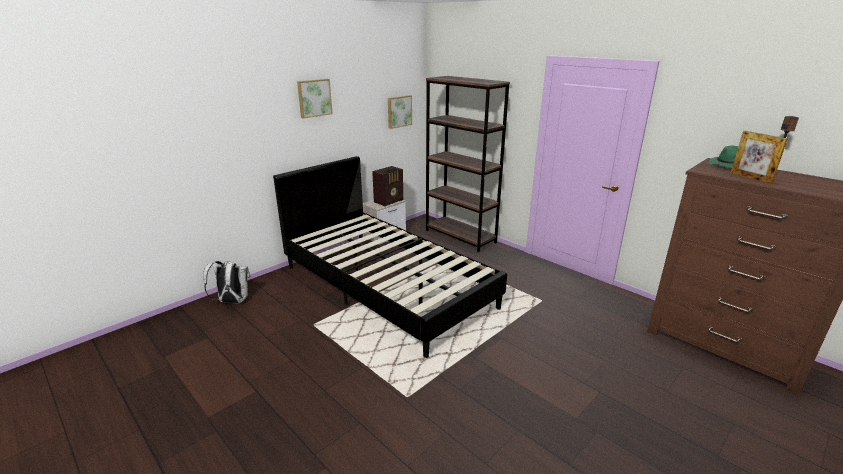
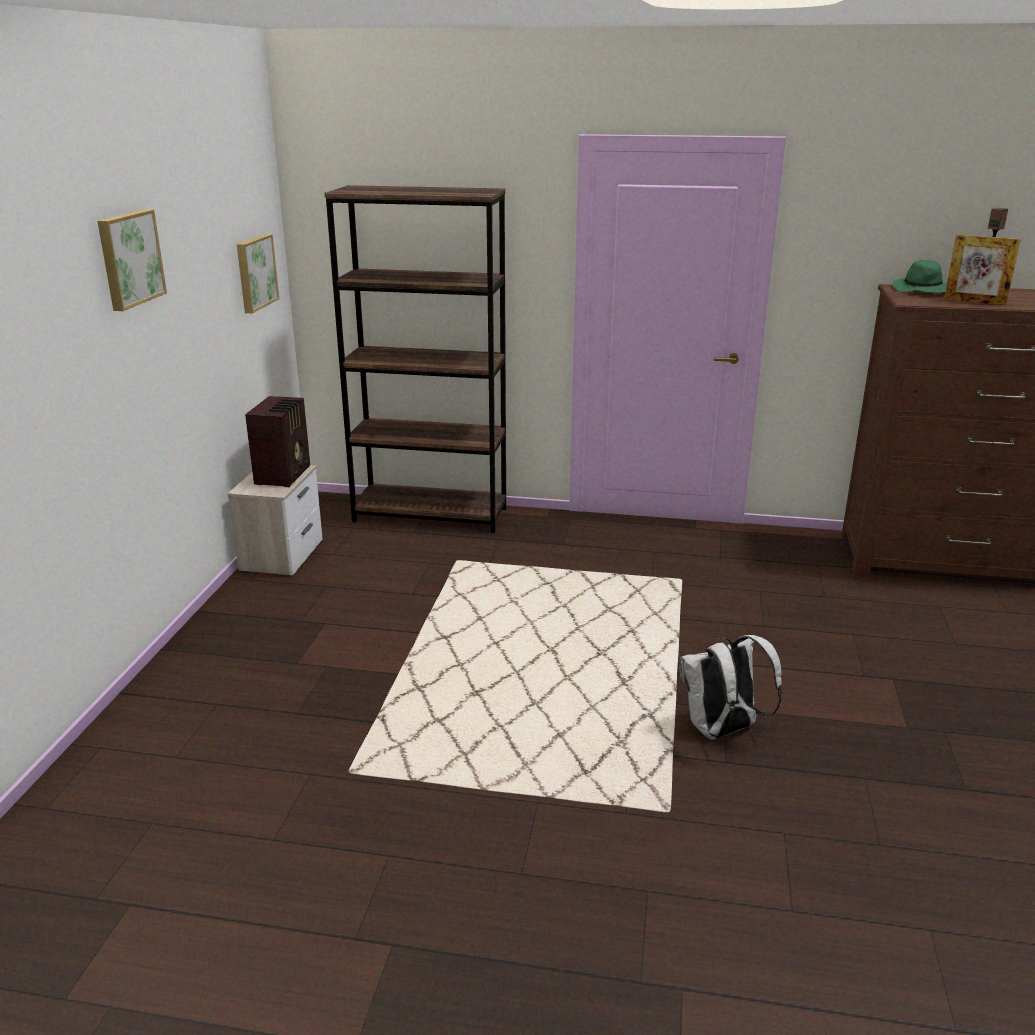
camera: 35 degrees left, 0 degrees up
white backpack [203,261,250,303] -> white backpack moved to [679,635,782,739]
black bed [273,156,507,358] -> none

